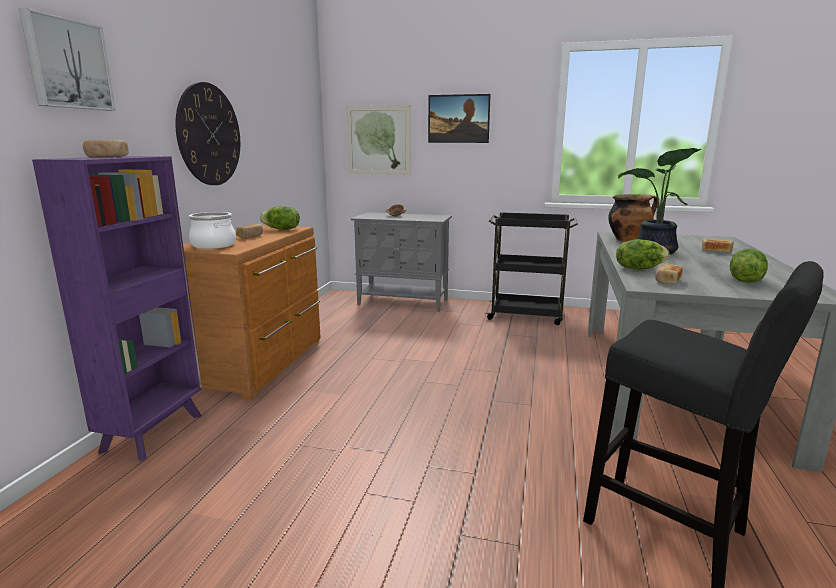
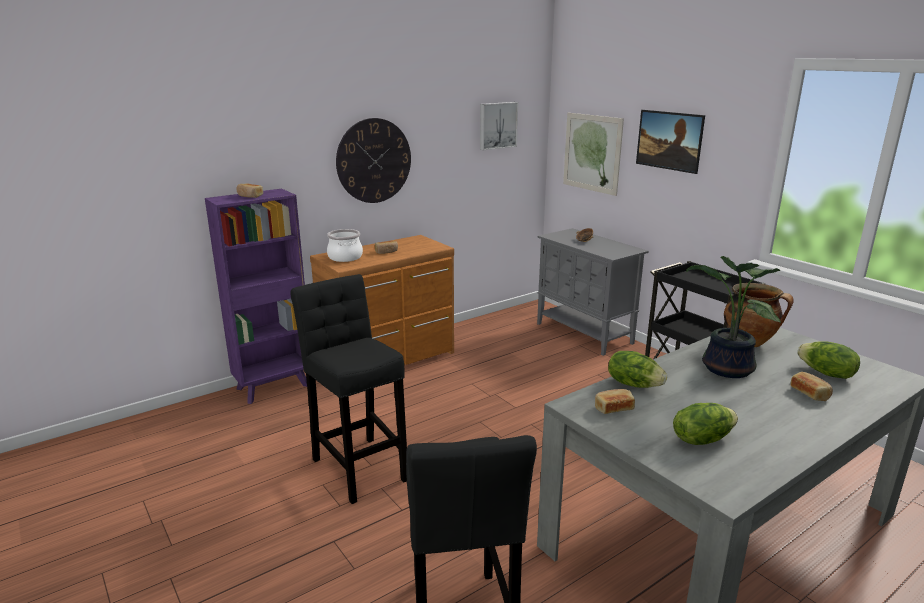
camera: 40 degrees right, 5 degrees up
picture [19,8,116,111] -> picture moved to [480,102,518,150]
lettuce [260,206,300,230] -> lettuce moved to [797,341,860,379]
none -> black stool [290,274,407,504]

